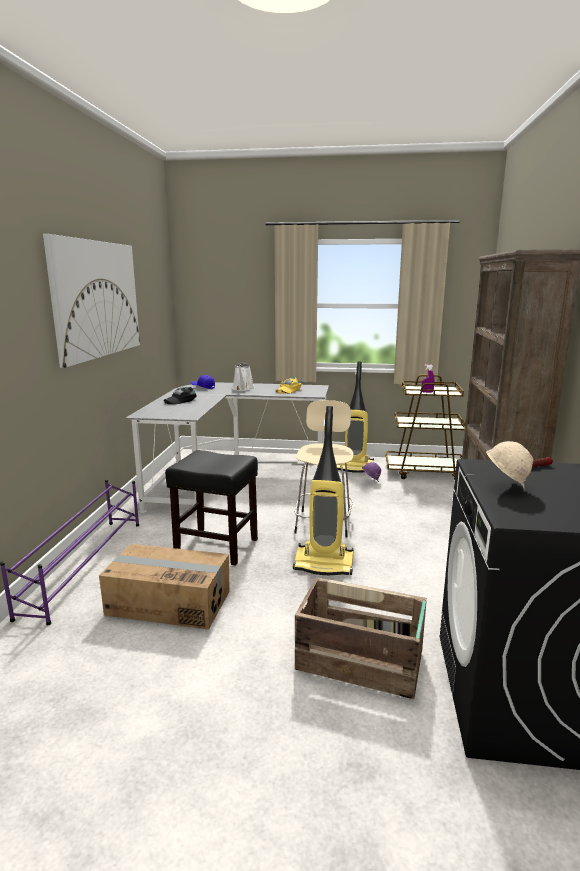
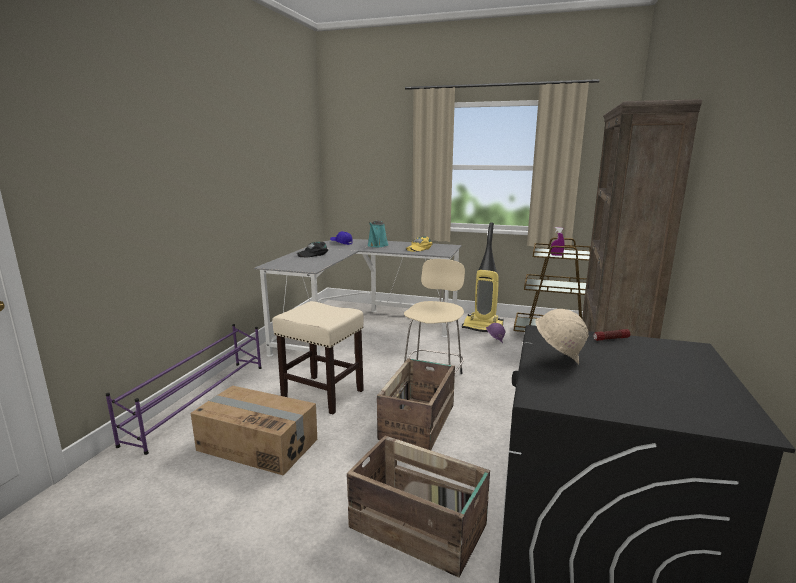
camera: 10 degrees right, 0 degrees up
picture [43,234,140,368] -> none
black stool [165,450,258,566] -> beige stool [272,301,364,414]
white watering can [232,363,255,391] -> turquoise watering can [367,221,389,247]
vacuum cleaner [293,406,353,575] -> crate [377,358,455,450]

